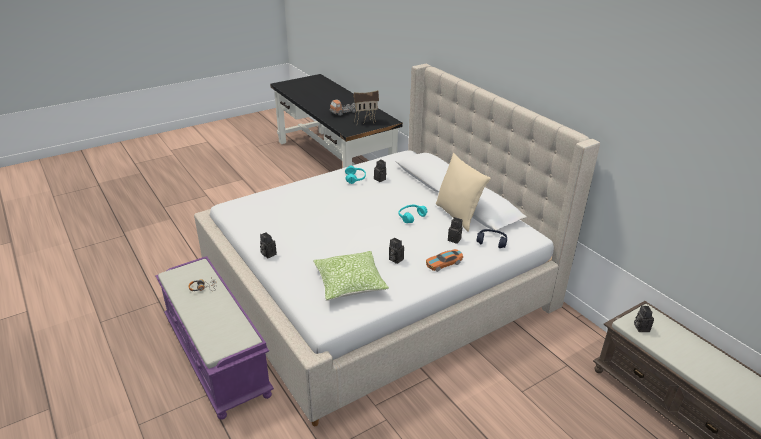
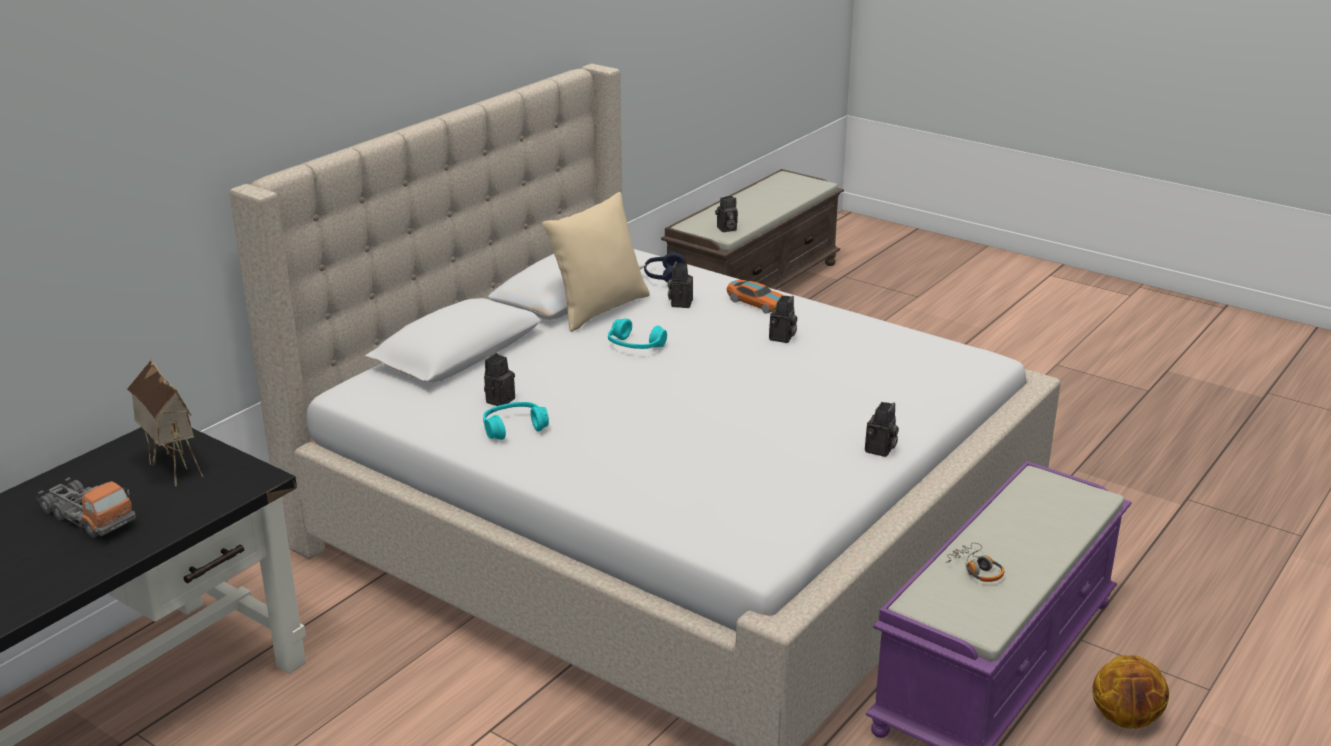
camera: 110 degrees left, 5 degrees down
pillow [313,251,389,301] -> none
none -> basketball [1093,655,1169,729]

